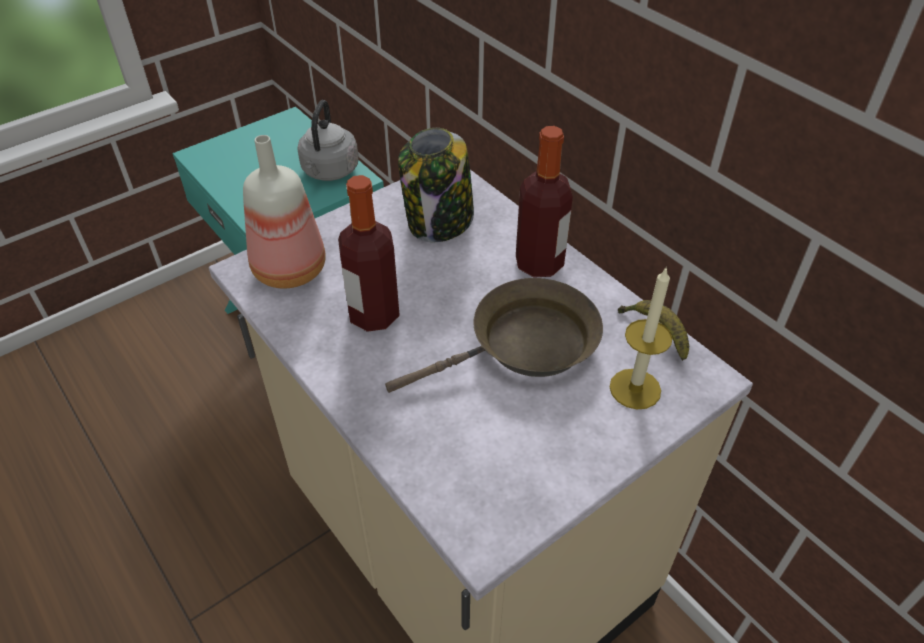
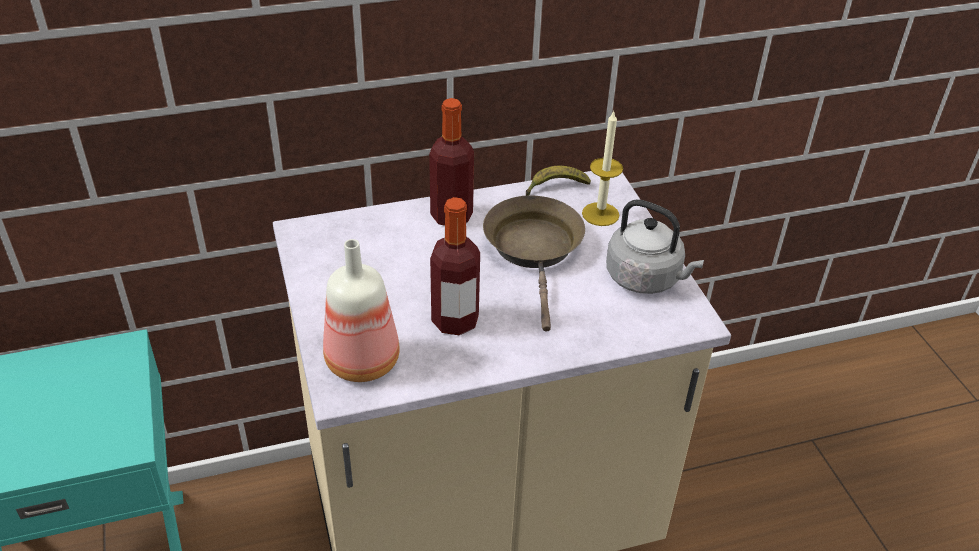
camera: 70 degrees left, 5 degrees down
grey kettle [297,100,359,181] -> grey kettle moved to [606,199,704,294]
jar [398,128,474,242] -> none

